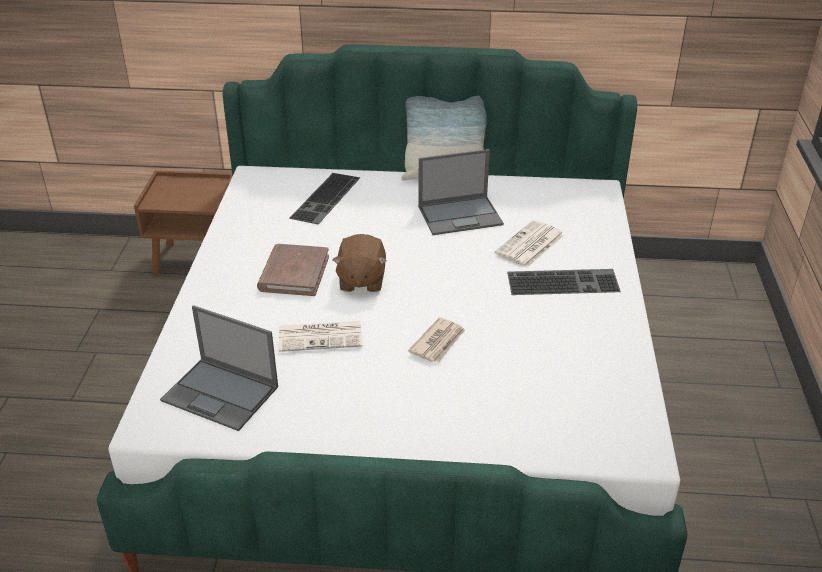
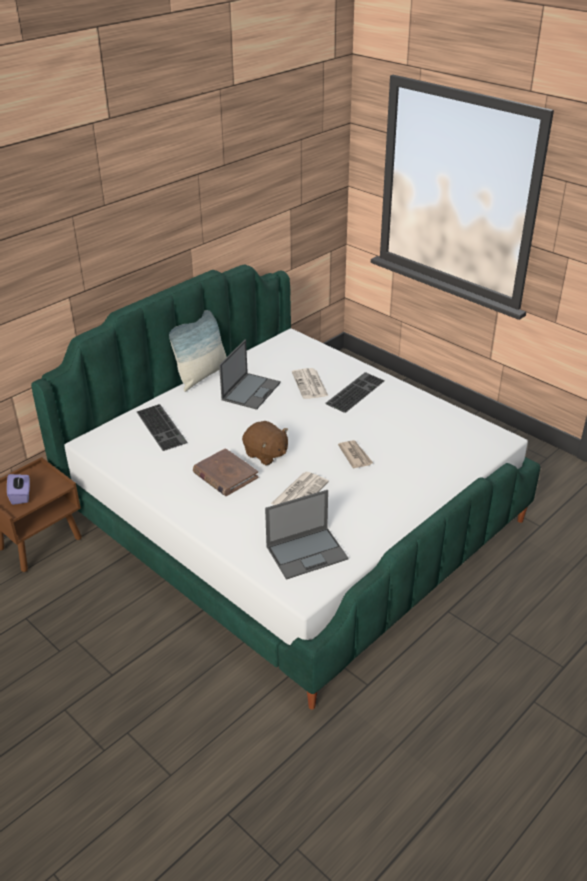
camera: 50 degrees left, 0 degrees up
none -> purple tissue box [7,474,30,505]

